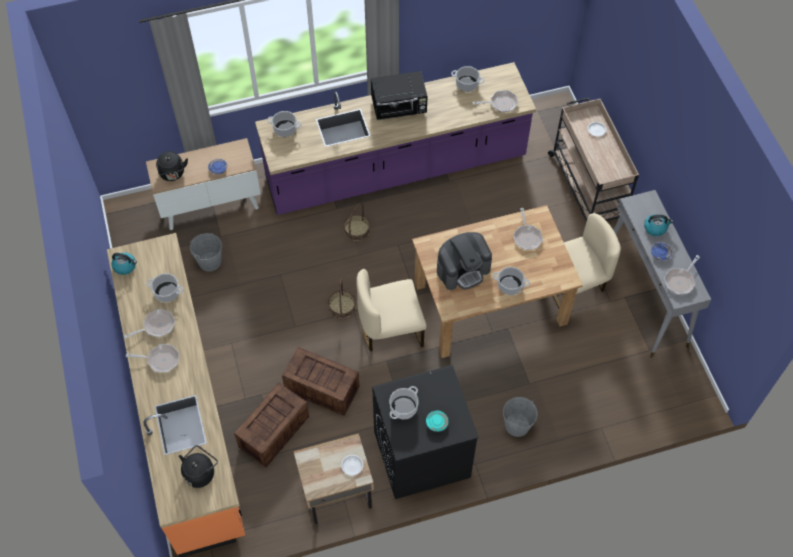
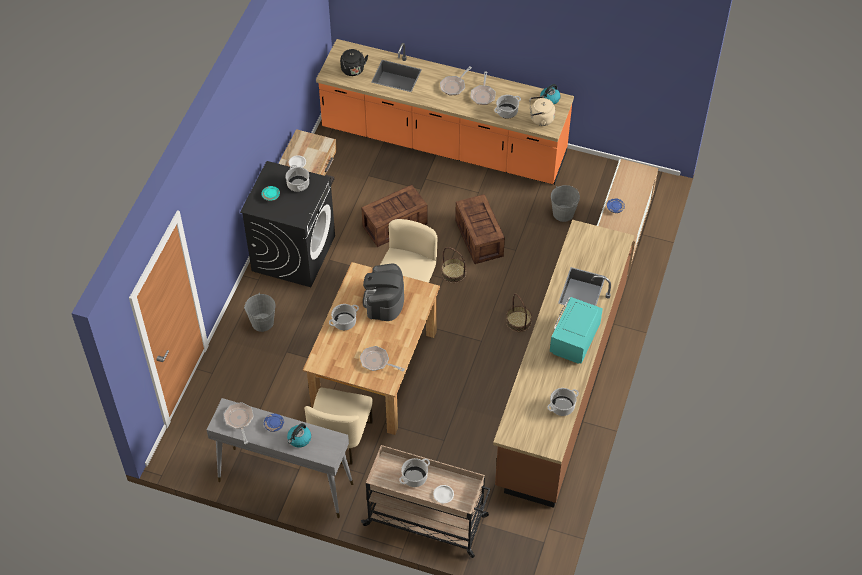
camera: 125 degrees right, 5 degrees down
black kettle [156,151,188,181] -> none
crate [234,383,309,467] -> crate moved to [455,194,505,264]
purple counter [255,62,536,215] -> brown counter [493,220,634,508]
cooking pot [267,111,302,137] -> cooking pot moved to [399,458,430,487]
black microwave [371,71,427,120] -> turquoise microwave [550,297,603,364]
frying pan [473,90,518,112] -> none
none -> beige kettle [530,96,555,126]

